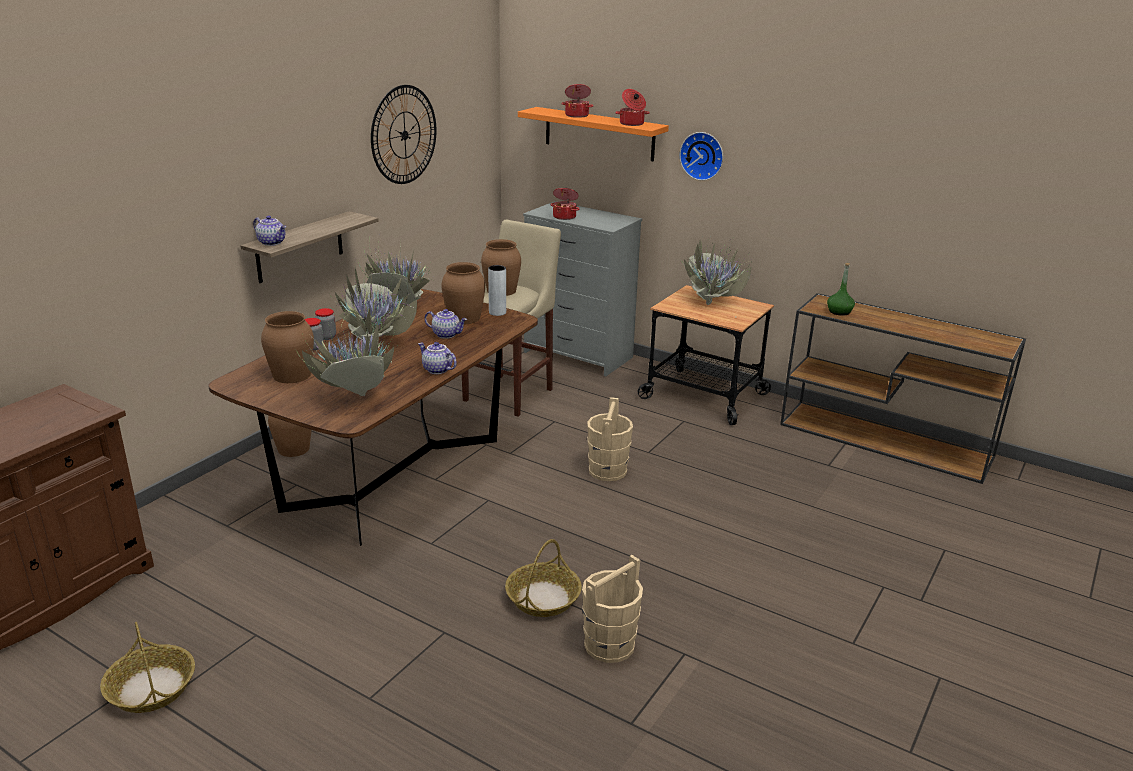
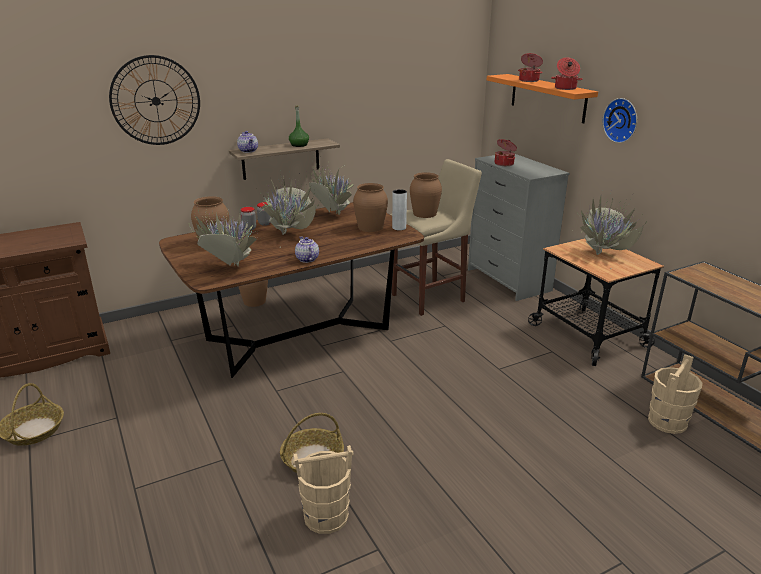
camera: 30 degrees right, 0 degrees up
wall clock [371,85,436,184] -> wall clock moved to [109,55,200,145]
teapot [424,309,467,339] -> none
beige bucket [587,397,633,481] -> beige bucket moved to [648,354,702,434]
green bottle [827,263,855,316] -> green bottle moved to [289,105,309,147]

